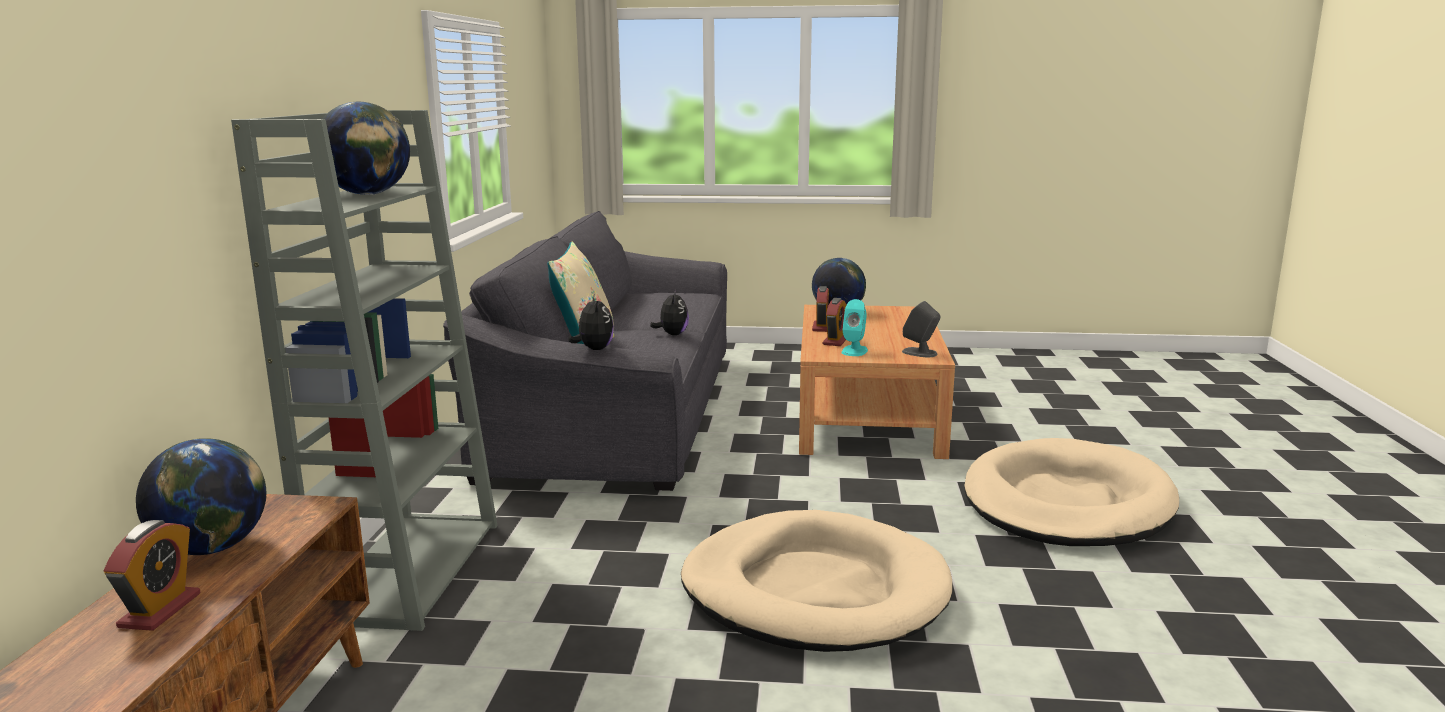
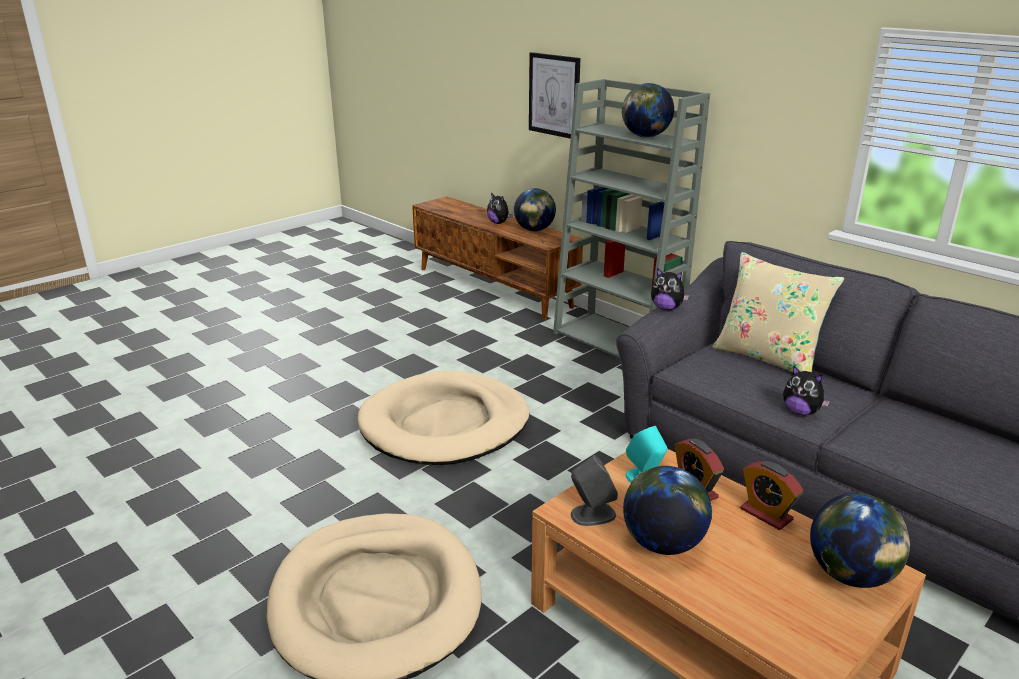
camera: 130 degrees right, 10 degrees up
alarm clock [103,520,200,631] -> plush toy [487,193,512,224]
none -> picture [529,52,580,139]
none -> globe [623,466,712,555]

